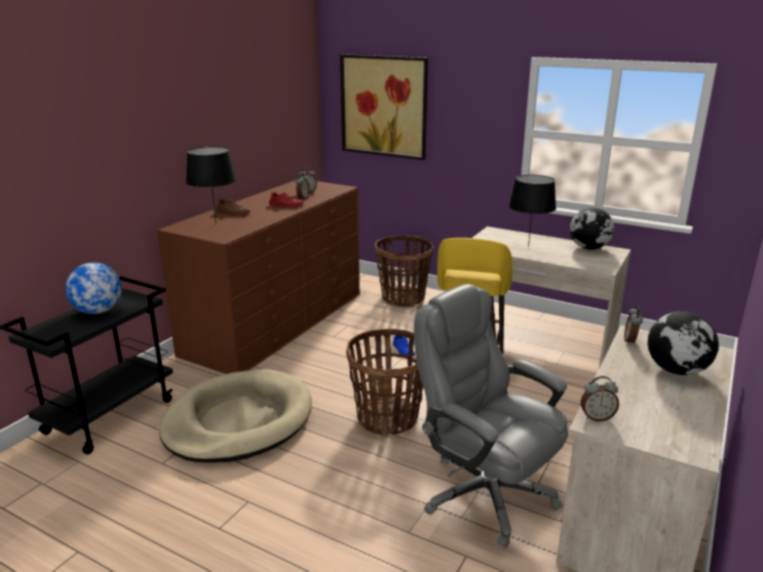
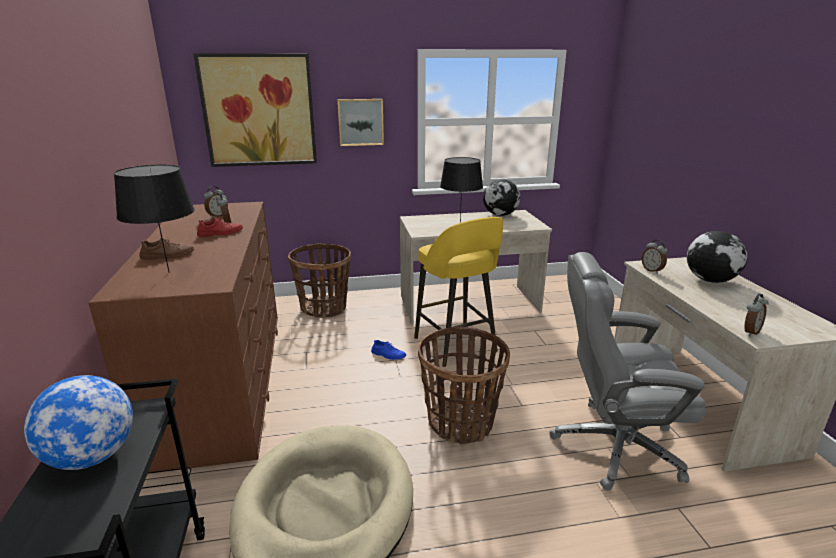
camera: 40 degrees left, 0 degrees up
none -> picture [337,99,384,146]

